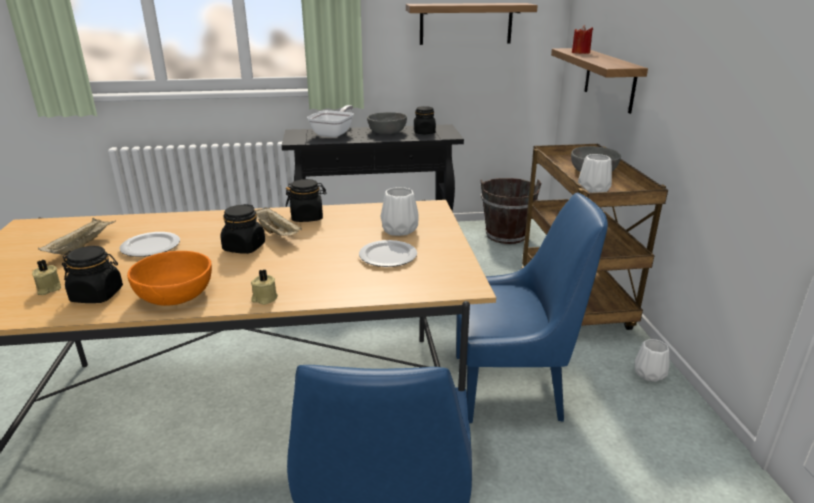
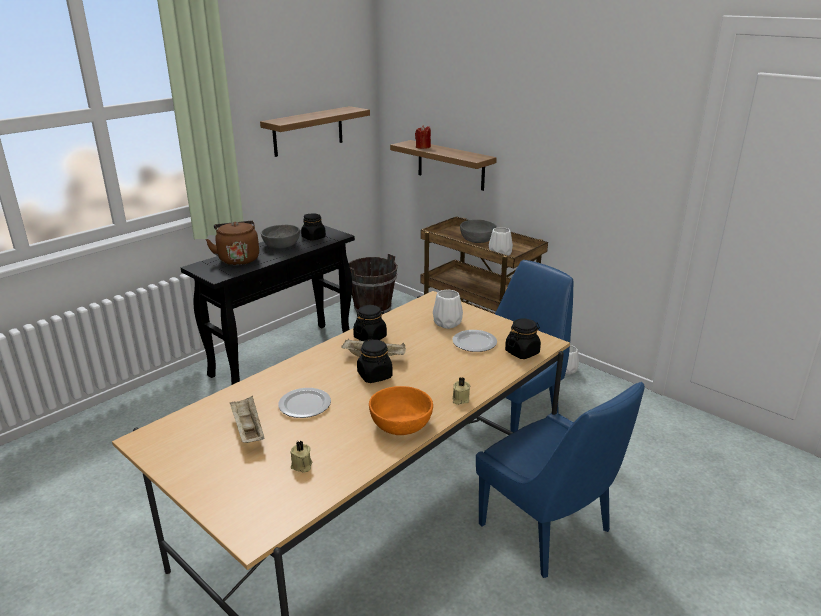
camera: 40 degrees left, 0 degrees up
black jar [62,246,123,303] -> black jar moved to [505,318,541,359]
frying pan [307,105,354,138] -> brown kettle [205,221,259,265]

